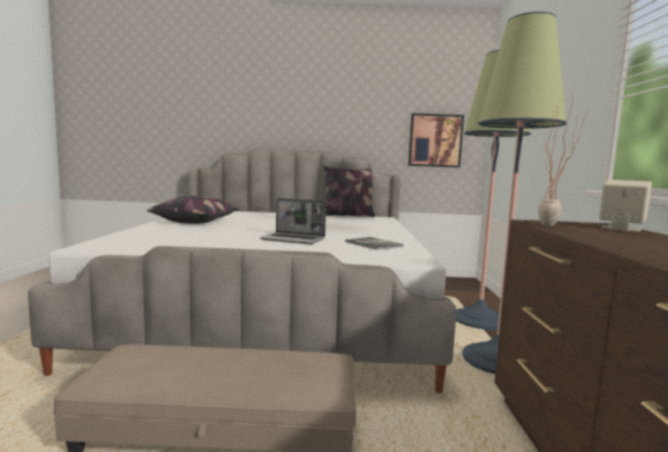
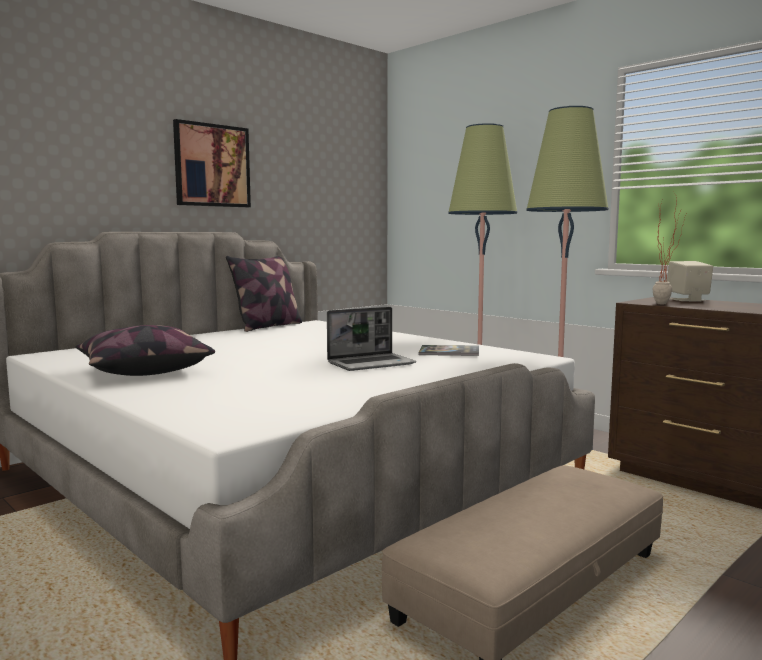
camera: 45 degrees left, 0 degrees up
picture [408,113,464,168] -> picture moved to [173,119,251,207]

